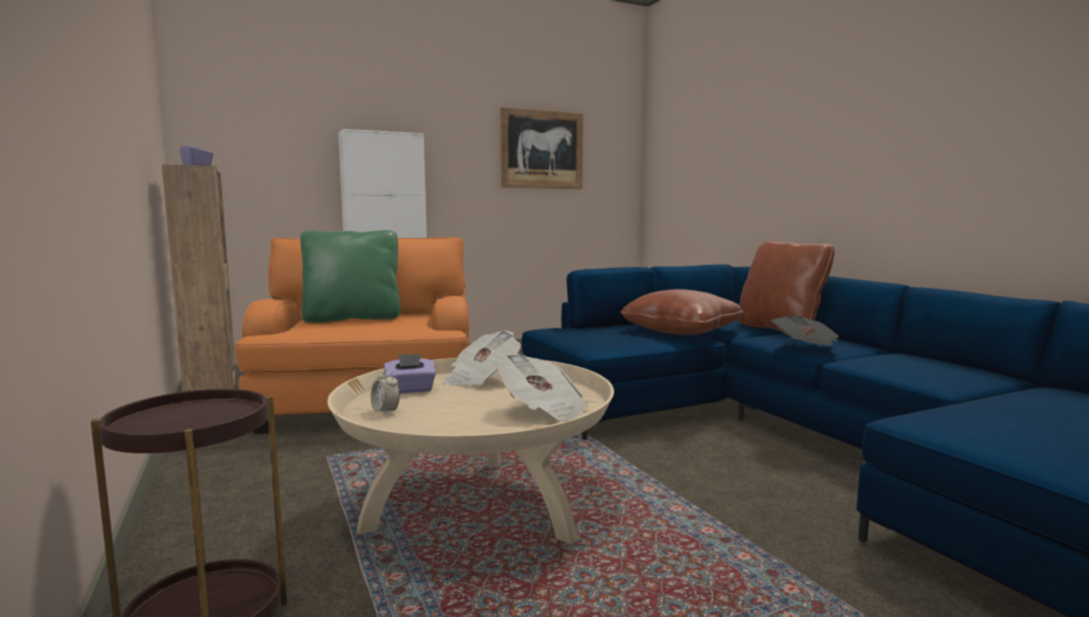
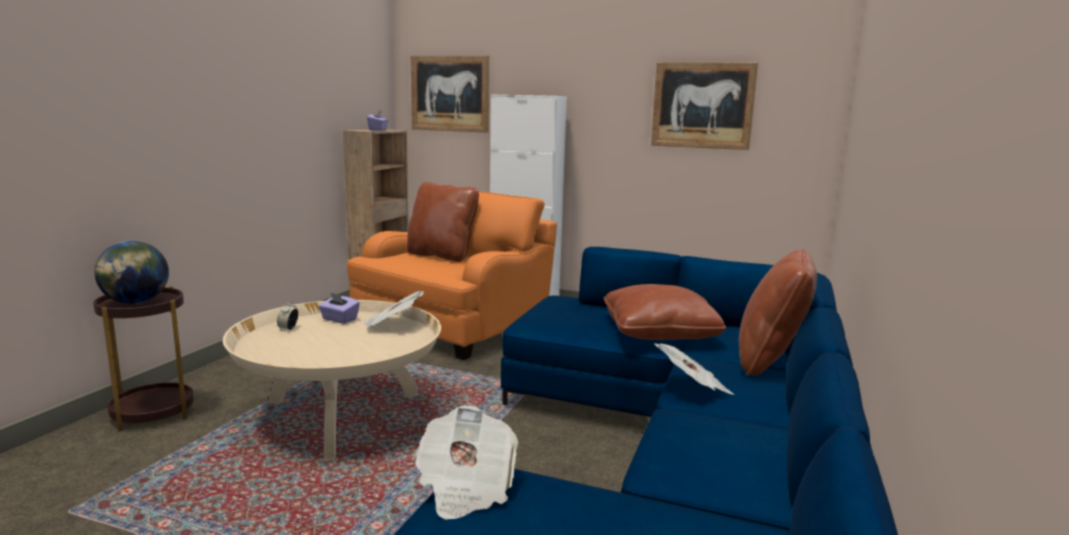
camera: 45 degrees right, 5 degrees up
green pillow [300,230,401,323] -> brown pillow [407,182,479,262]
newspaper [498,353,589,422] -> newspaper moved to [414,406,518,520]
none -> globe [95,241,169,304]
none -> picture [411,56,489,133]

